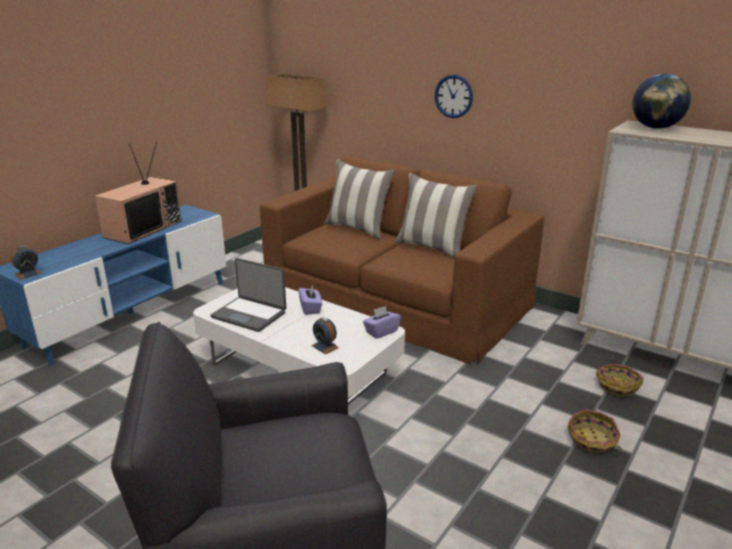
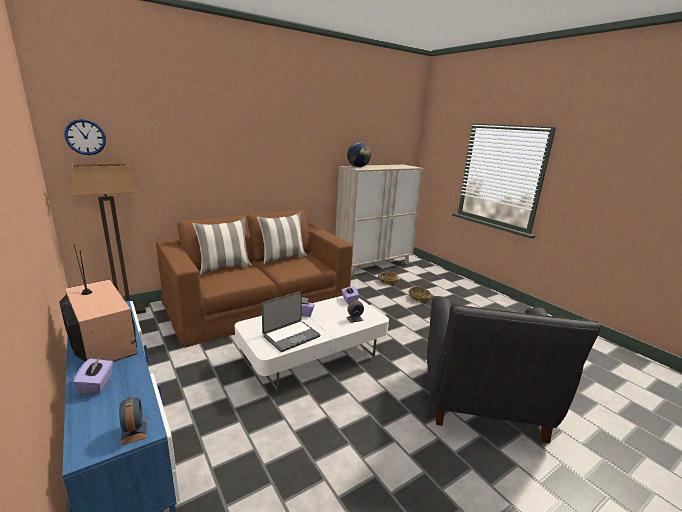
camera: 70 degrees left, 5 degrees down
wall clock [435,75,473,118] -> wall clock moved to [64,119,106,155]
none -> purple tissue box [73,357,113,395]

